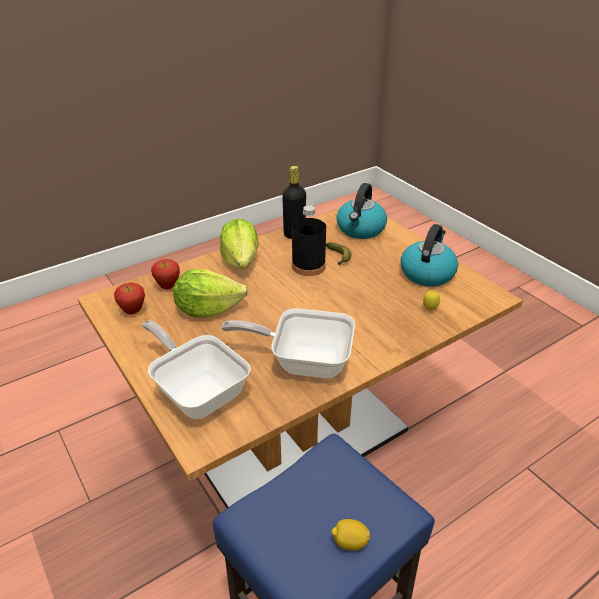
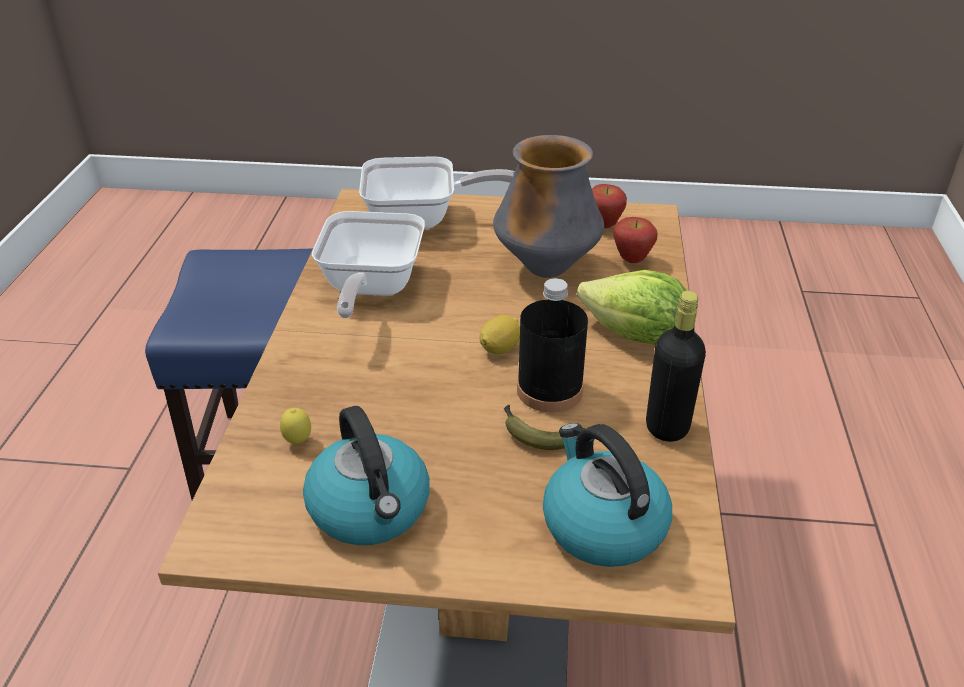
camera: 130 degrees right, 0 degrees up
lettuce [173,269,248,318] -> vase [493,135,604,278]
frying pan [221,309,355,378] -> frying pan turned 135 degrees clockwise [312,211,425,318]
lemon [331,519,371,550] -> lemon moved to [480,315,520,354]

